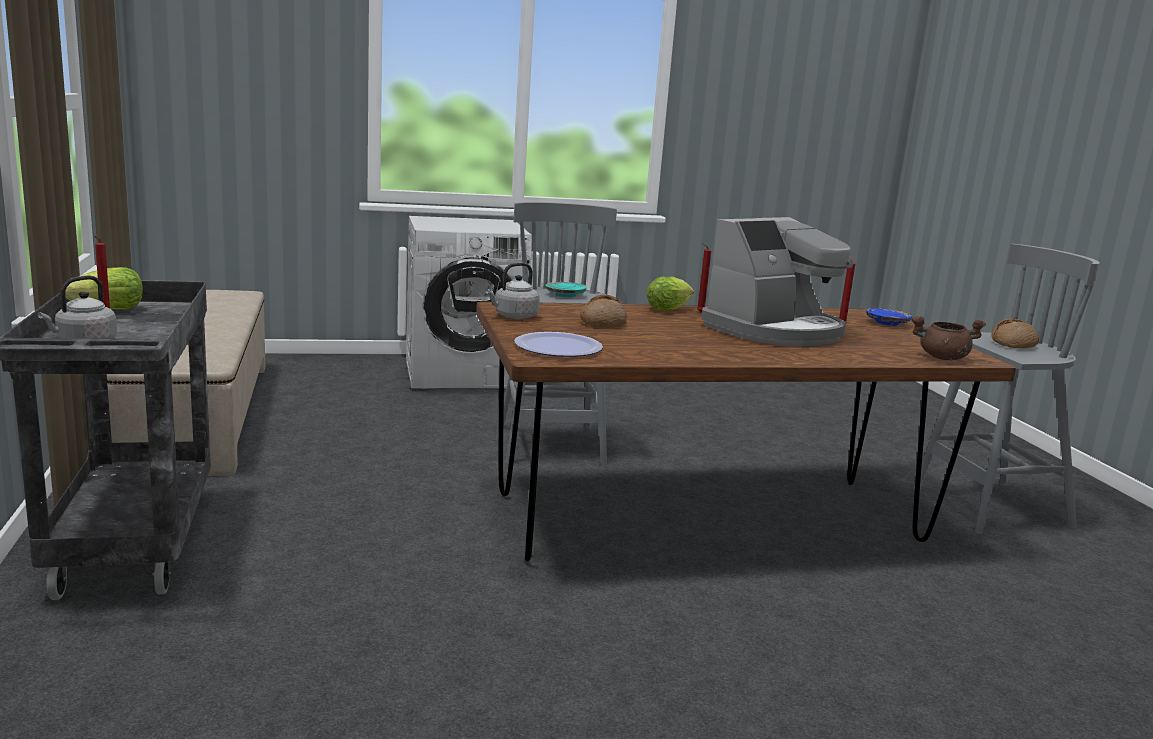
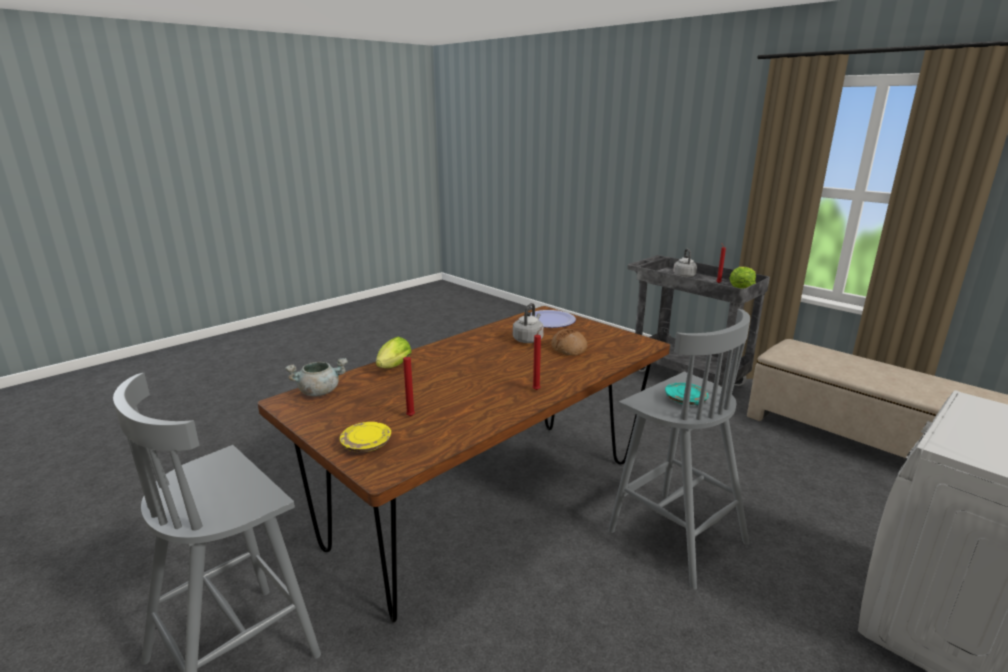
camera: 150 degrees right, 5 degrees up
grey kettle [485,263,540,319] -> grey kettle moved to [513,303,544,343]
lettuce [647,277,694,311] -> lettuce moved to [376,337,411,368]
coffee machine [701,217,853,346] -> none
blue plate [866,308,912,326] -> yellow plate [340,422,391,452]
brown cooking pot [911,316,986,360] -> grey cooking pot [285,358,348,396]
bread [991,318,1039,348] -> none

